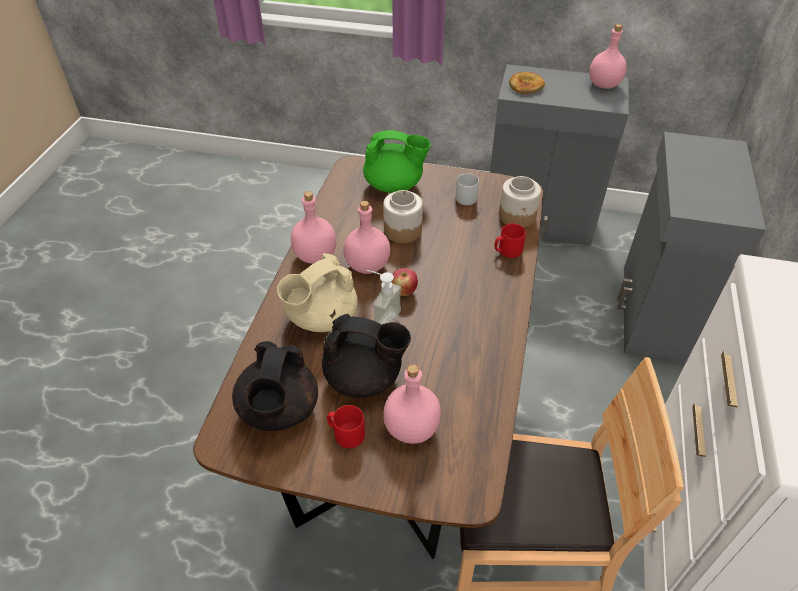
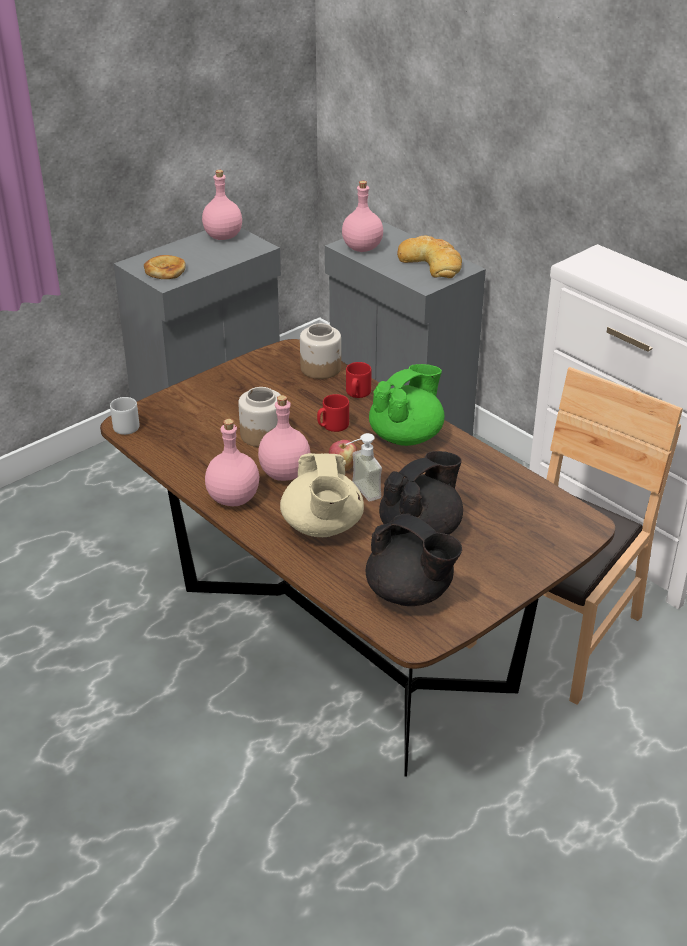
camera: 55 degrees left, 10 degrees down
red mug [327,405,365,448] -> red mug moved to [317,394,349,432]
green teapot [363,130,431,193] -> green teapot moved to [369,364,444,446]
pink bottle [383,364,441,444] -> pink bottle moved to [342,181,383,252]
grey mug [456,173,479,205] -> grey mug moved to [110,397,139,435]
none -> bread [397,235,462,278]

